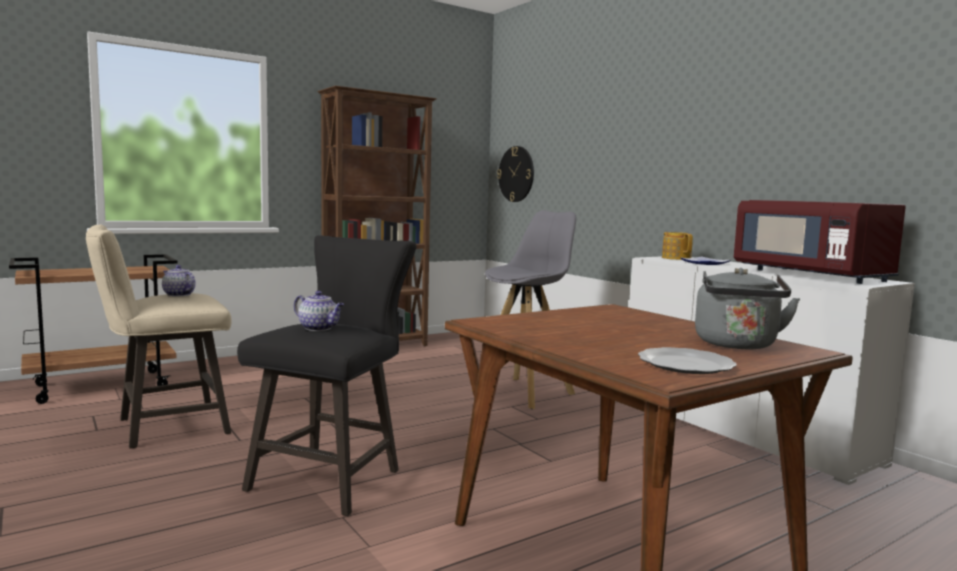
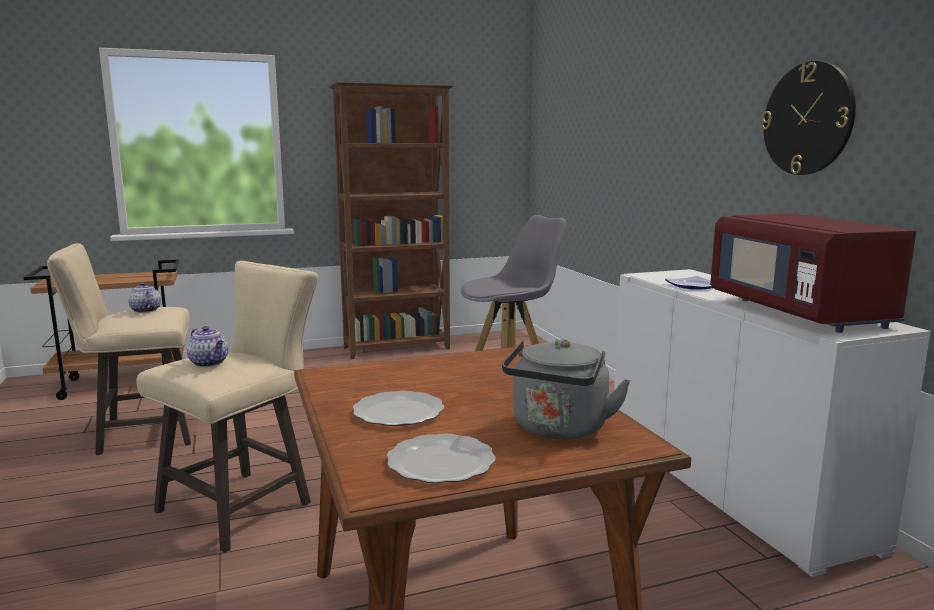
camera: 15 degrees right, 5 degrees up
black stool [237,235,417,516] -> beige stool [136,261,318,553]
wall clock [497,146,534,202] -> wall clock moved to [761,61,856,175]
teapot [662,232,693,260] -> none
none -> plate [353,391,444,426]

